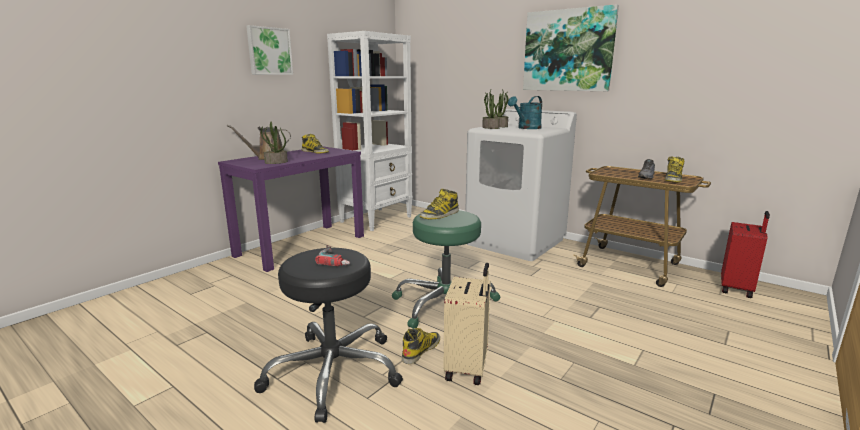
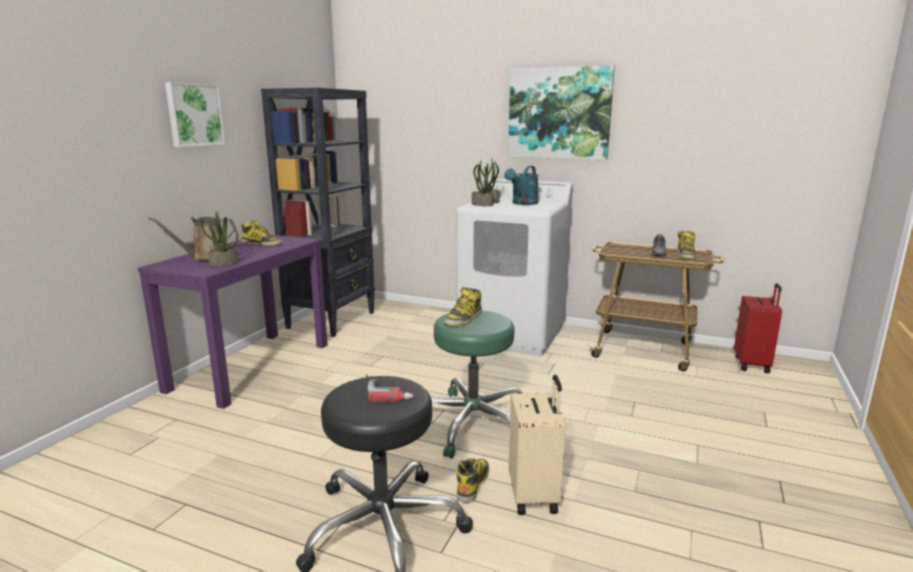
camera: 15 degrees left, 0 degrees up
white bookcase [327,31,413,231] -> black bookcase [261,88,375,337]

